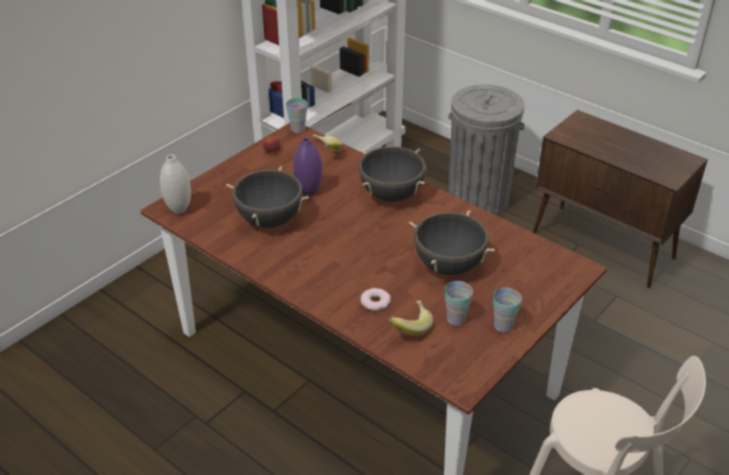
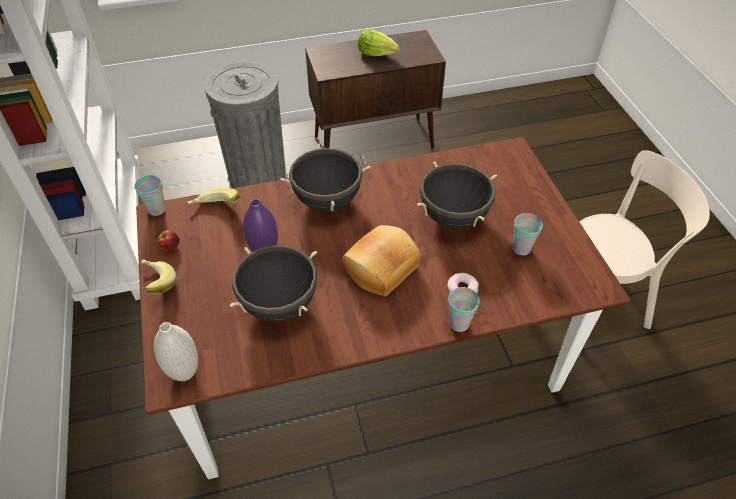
camera: 55 degrees left, 10 degrees up
banana [389,301,433,336] -> banana moved to [141,259,176,294]
cup [493,287,522,332] -> cup moved to [448,287,480,332]
none -> bread [342,225,421,297]
none -> lettuce [358,29,400,56]

